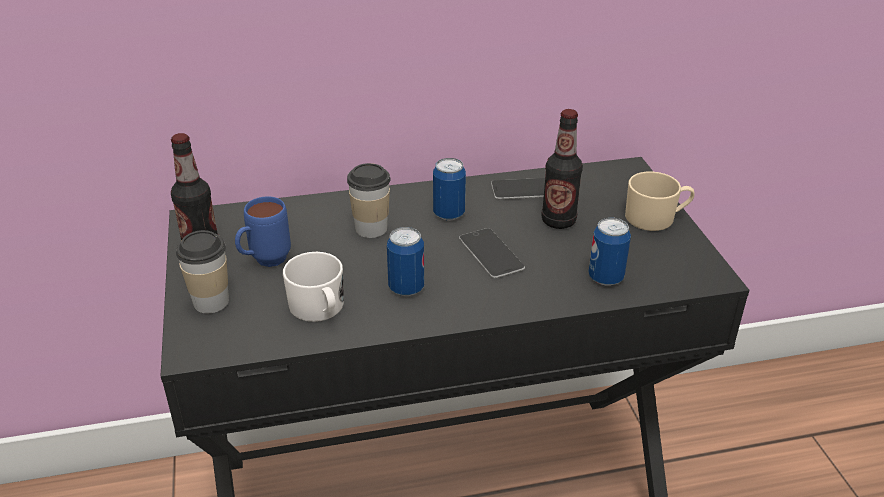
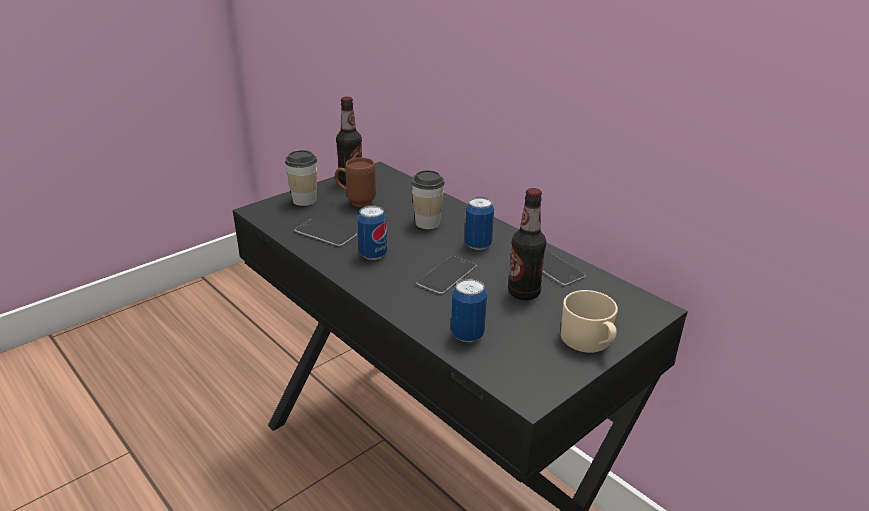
camera: 60 degrees right, 5 degrees down
blue mug [235,196,291,267] -> brown mug [335,157,376,208]
white mug [283,252,344,322] -> phone [294,219,357,246]

